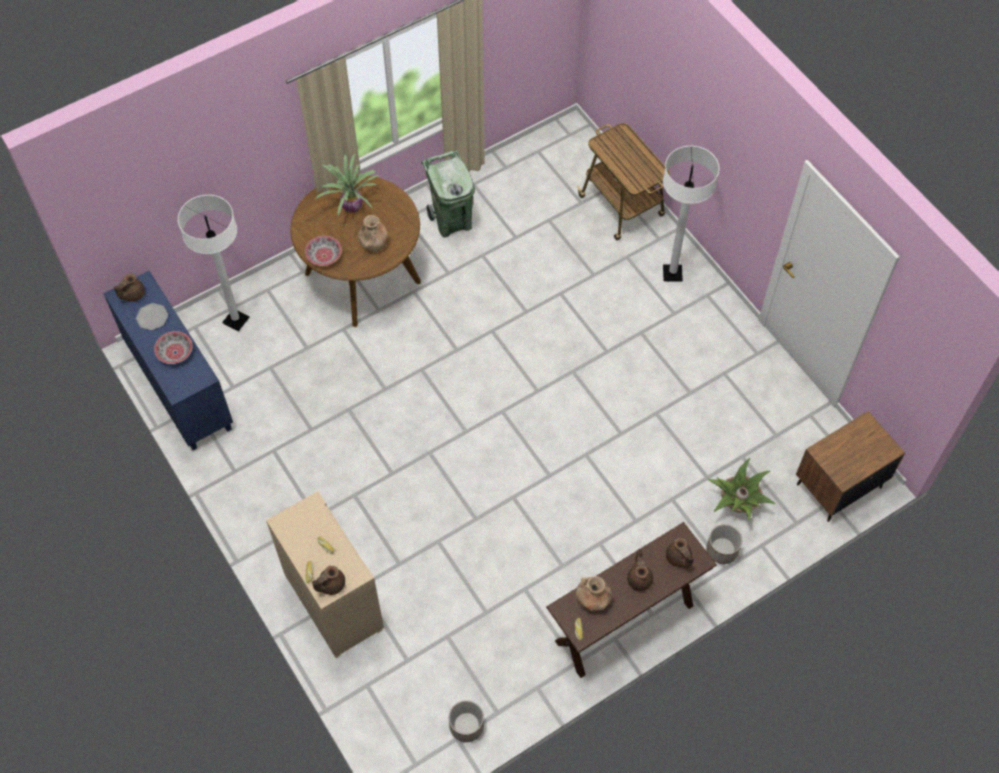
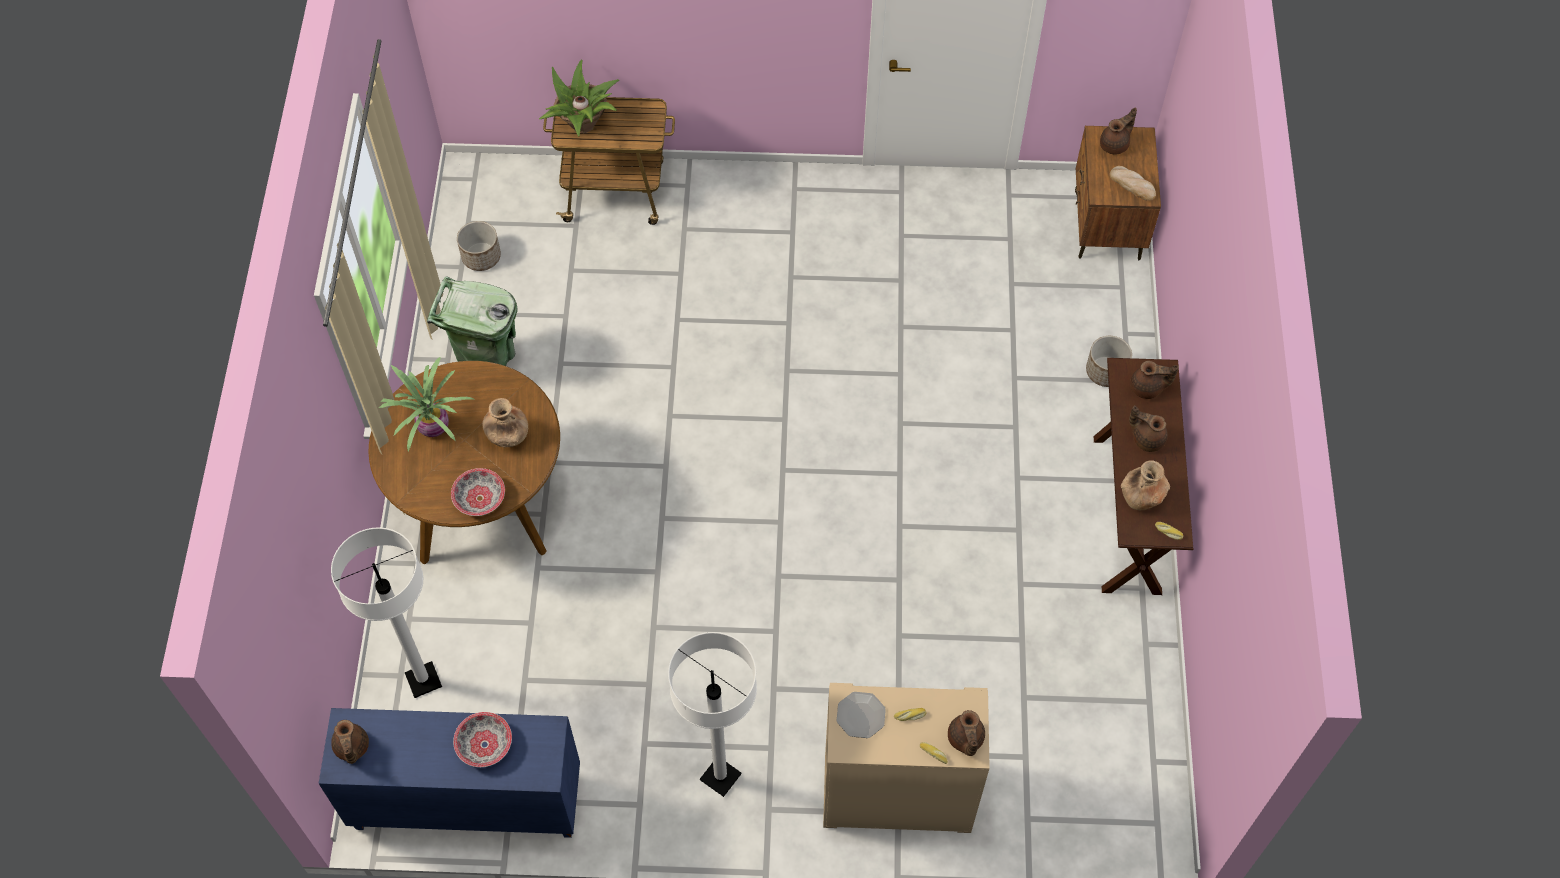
camera: 55 degrees left, 0 degrees up
plate [136,303,168,330] -> plate moved to [836,692,886,738]
planter [449,700,484,742] -> planter moved to [457,221,501,271]
white floor lamp [663,146,719,282] -> white floor lamp moved to [668,632,757,797]
potted plant [707,458,775,520] -> potted plant moved to [539,60,619,136]
none -> brown teapot [1100,107,1137,155]
none -> bread [1110,166,1156,201]

